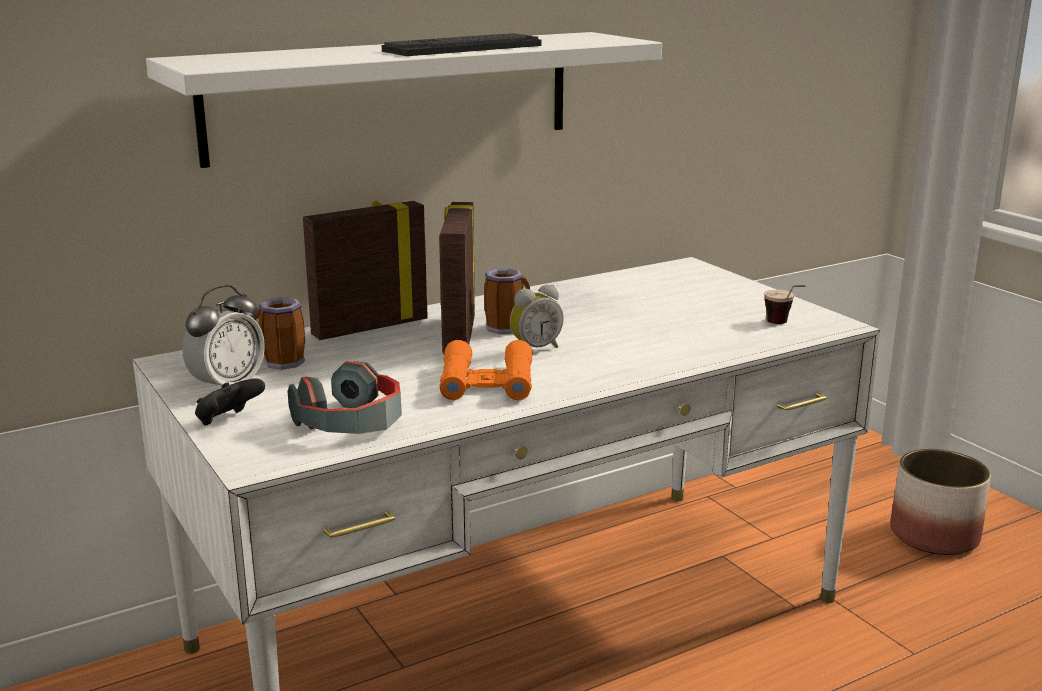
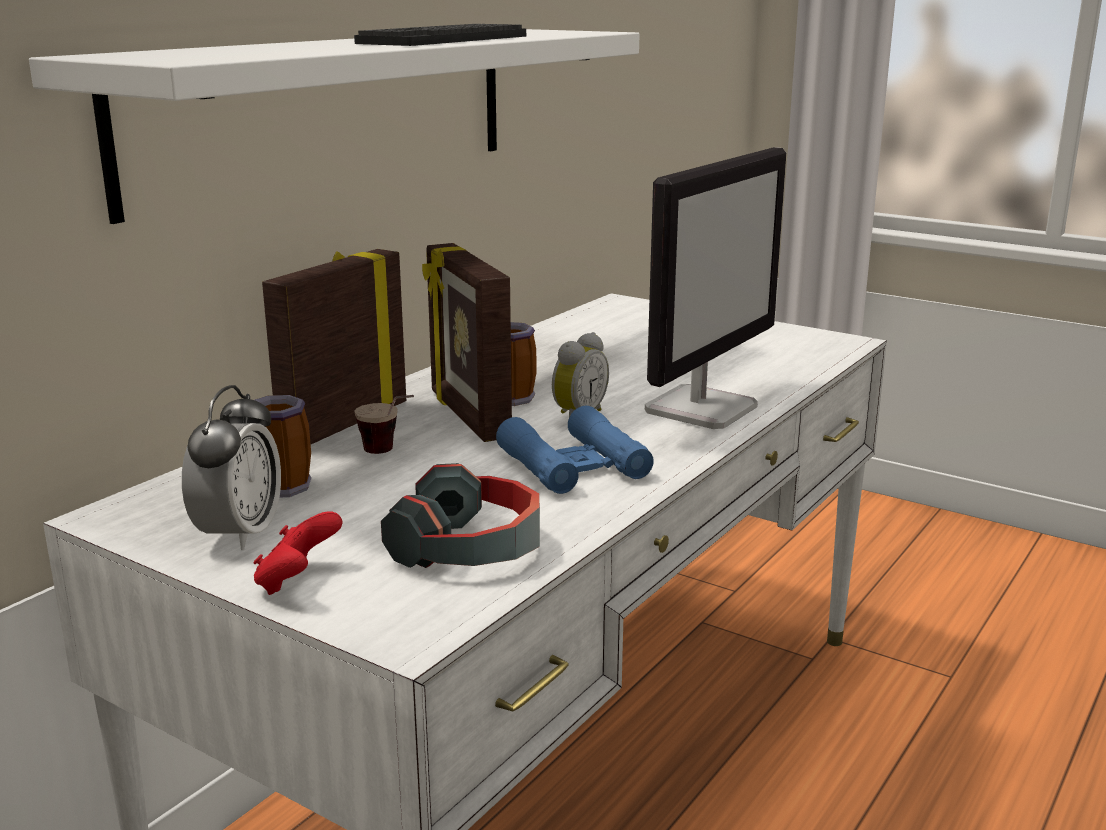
camera: 25 degrees left, 0 degrees up
black game controller [195,378,265,426] -> red game controller [254,511,342,595]
orange binoculars [439,340,533,400] -> blue binoculars [496,406,654,494]
cup [764,285,806,324] -> cup moved to [354,395,414,454]
planter [890,449,991,555] -> none
none -> monitor [645,147,786,429]

